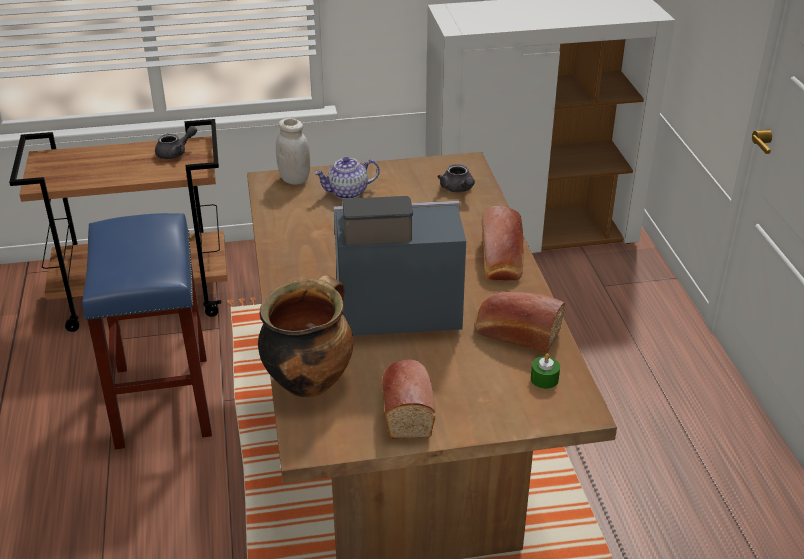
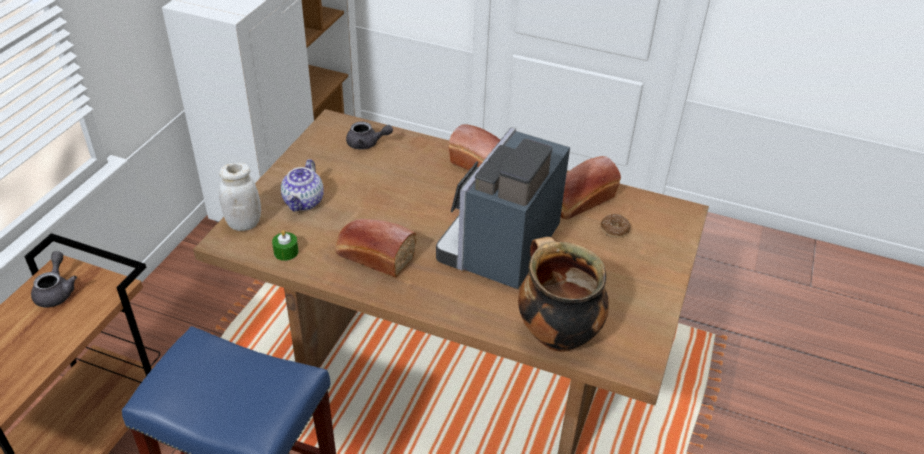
camera: 60 degrees left, 5 degrees up
bread [382,359,435,439] -> bread moved to [335,219,416,278]
green candle [531,354,560,389] -> green candle moved to [272,230,299,261]
none -> donut [601,214,630,237]

